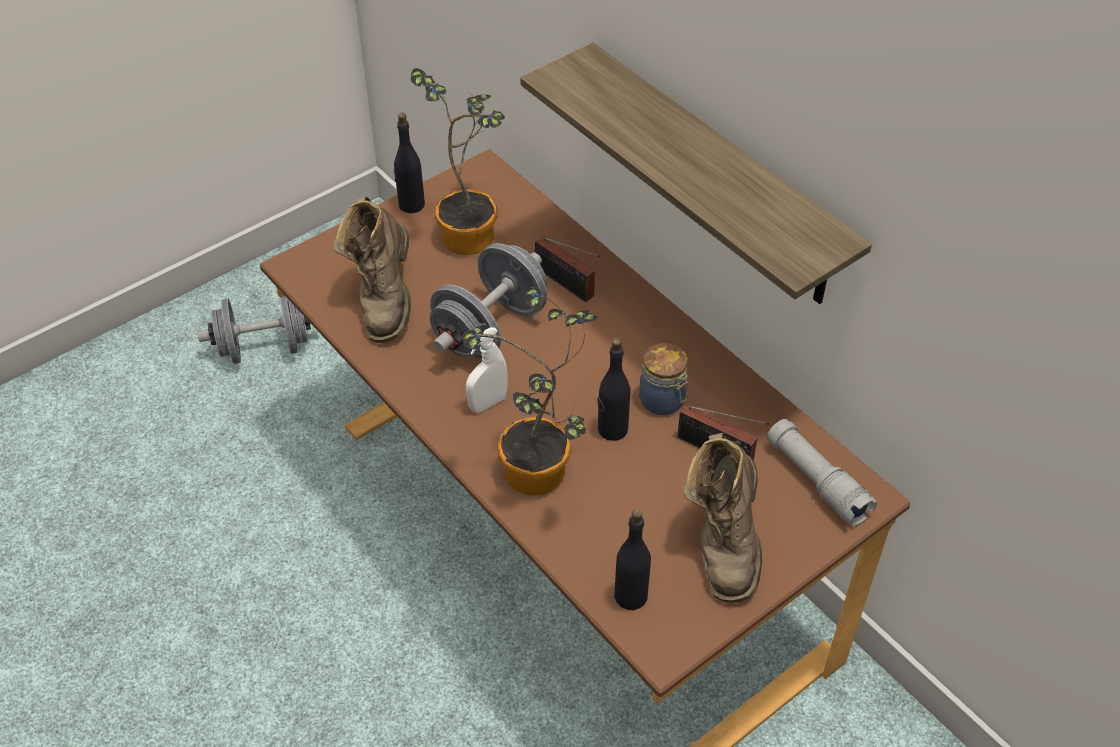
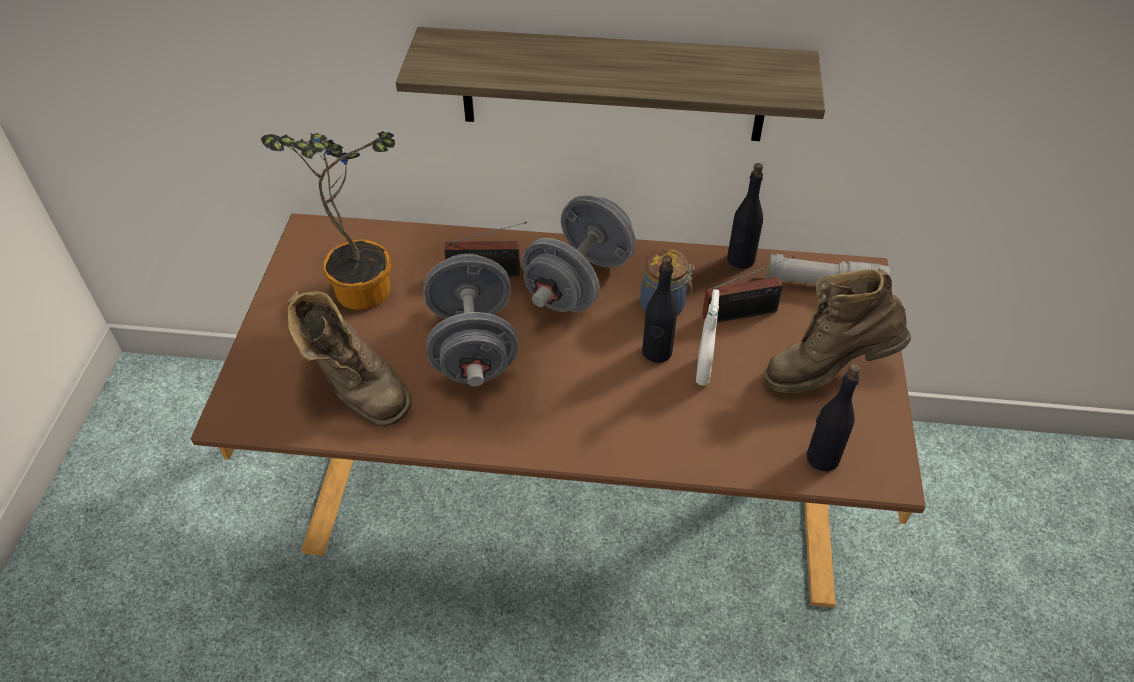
camera: 45 degrees left, 0 degrees up
grey dumbbell [198,296,311,364] -> grey dumbbell moved to [522,195,636,312]
black bottle [393,113,425,213] -> black bottle moved to [727,163,763,269]
potted plant [463,286,598,496] -> none
white spray bottle [466,327,508,413] -> white spray bottle moved to [696,289,719,386]
brown boot [684,433,762,602] -> brown boot turned 120 degrees clockwise [764,268,911,393]

